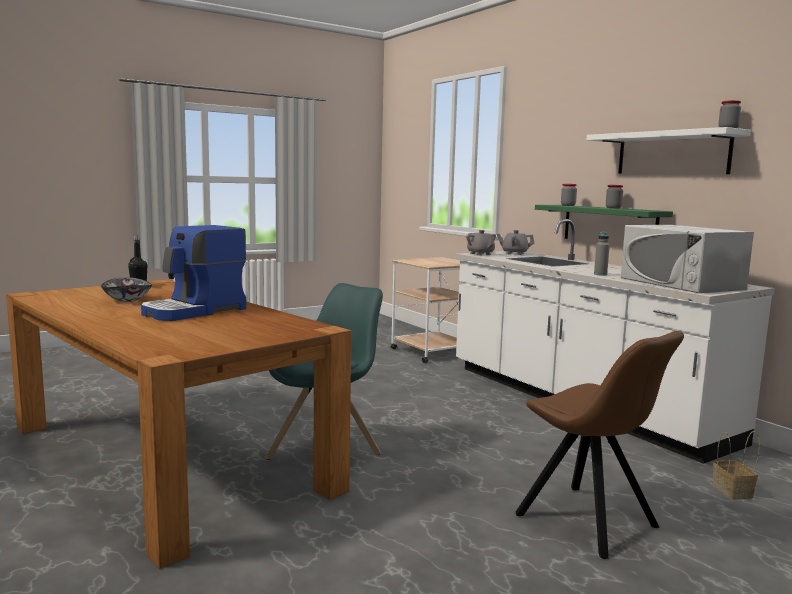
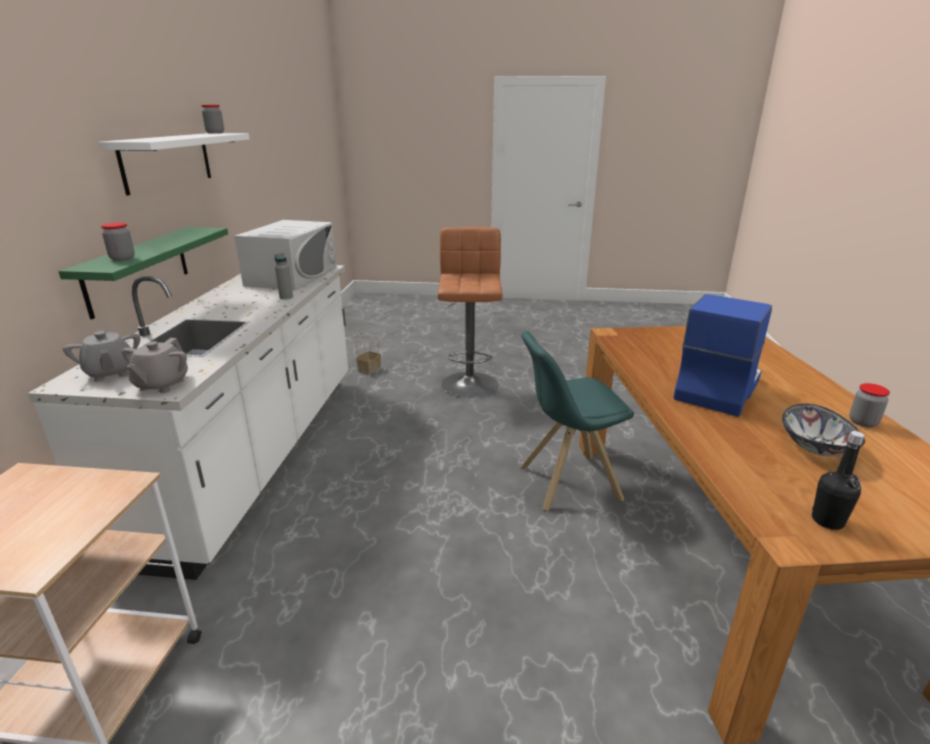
camera: 140 degrees left, 15 degrees up
coffee machine [141,225,247,321] -> coffee machine turned 45 degrees counterclockwise [673,294,772,417]
brown chair [516,331,684,559] -> brown stool [438,227,503,398]
jar [606,185,623,208] -> jar moved to [849,383,890,427]

